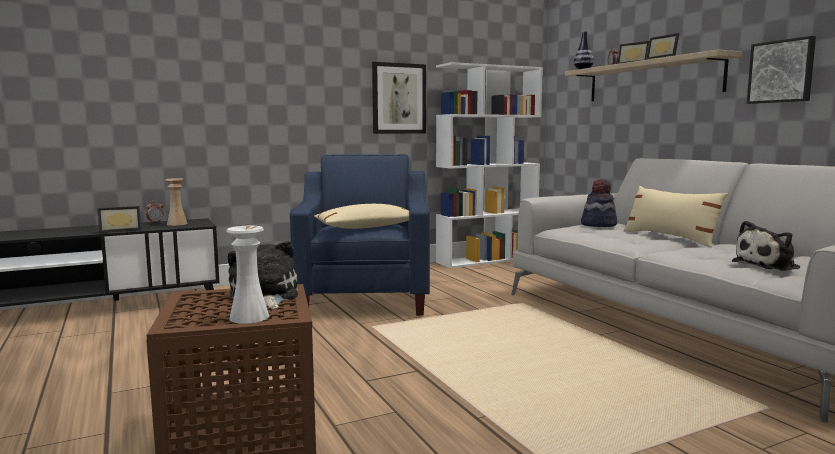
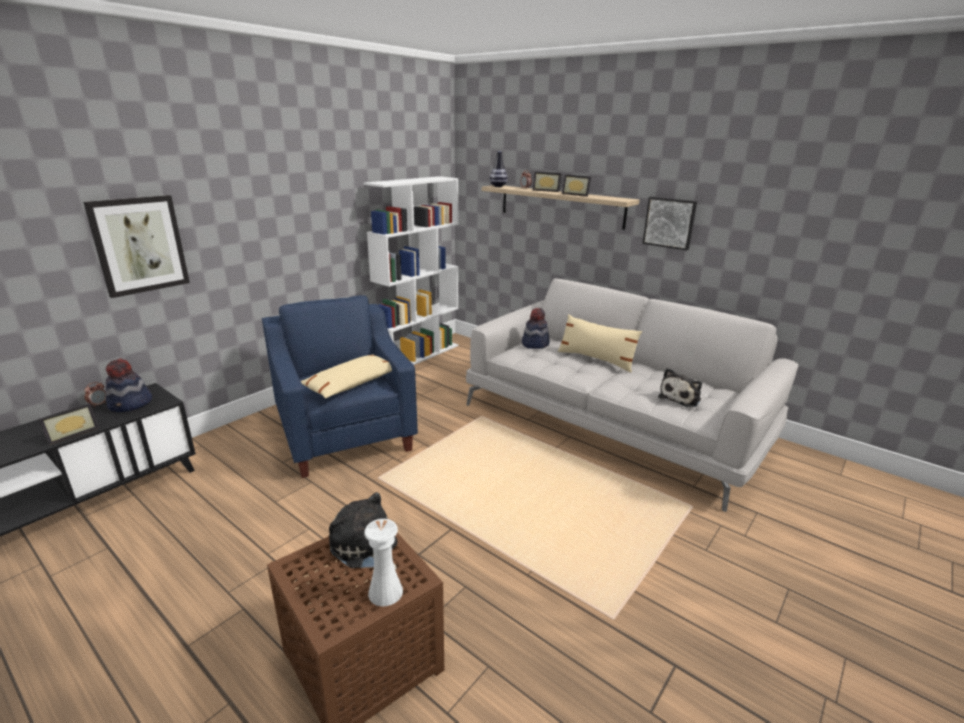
camera: 25 degrees left, 15 degrees up
beige vase [165,178,188,226] -> hat [105,358,152,412]
picture [372,62,426,134] -> picture moved to [83,195,190,298]

